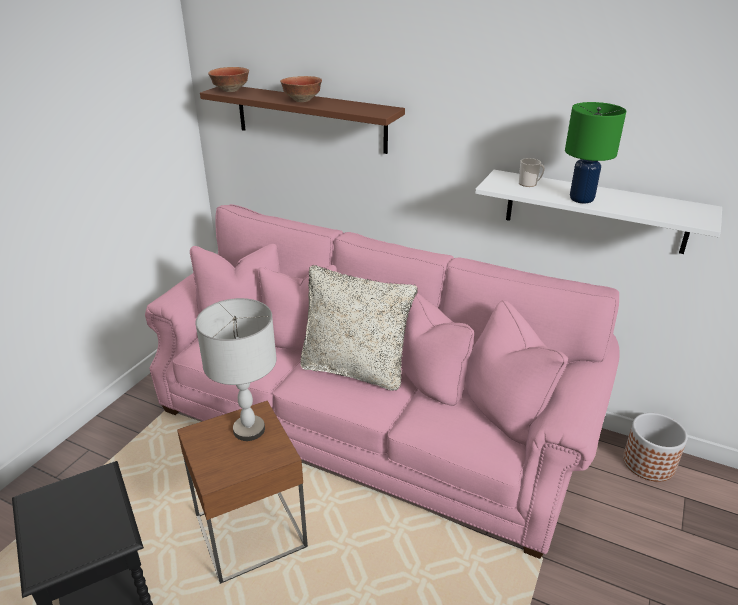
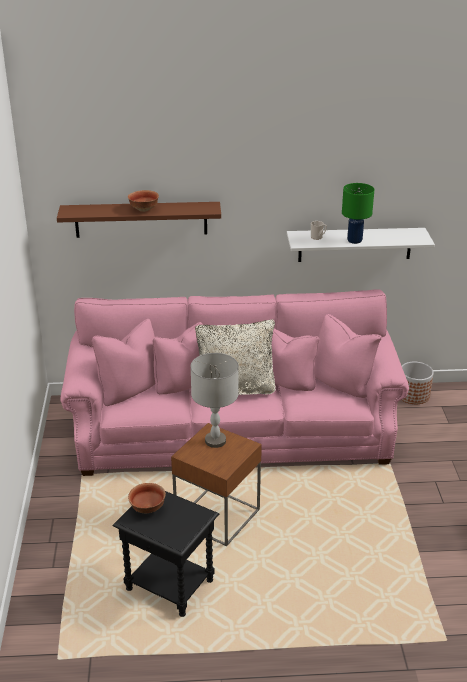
camera: 30 degrees left, 0 degrees up
bowl [208,67,249,92] -> bowl moved to [128,483,166,513]

